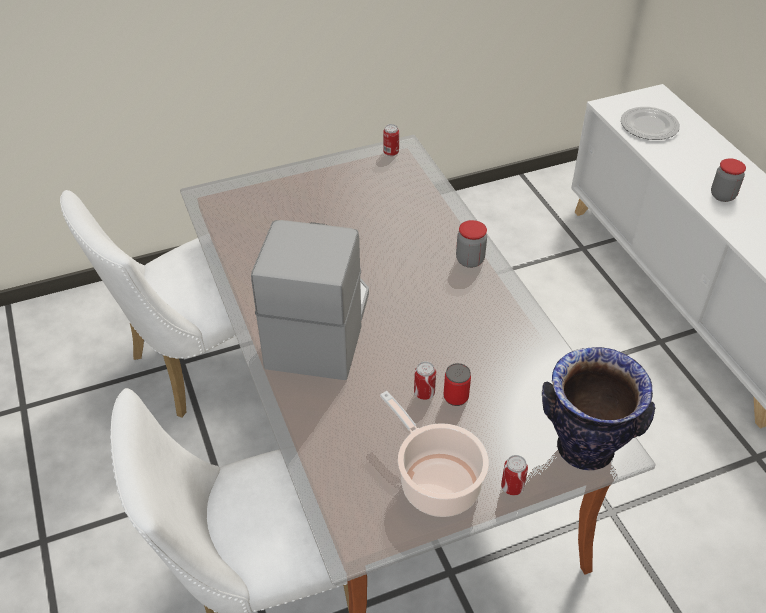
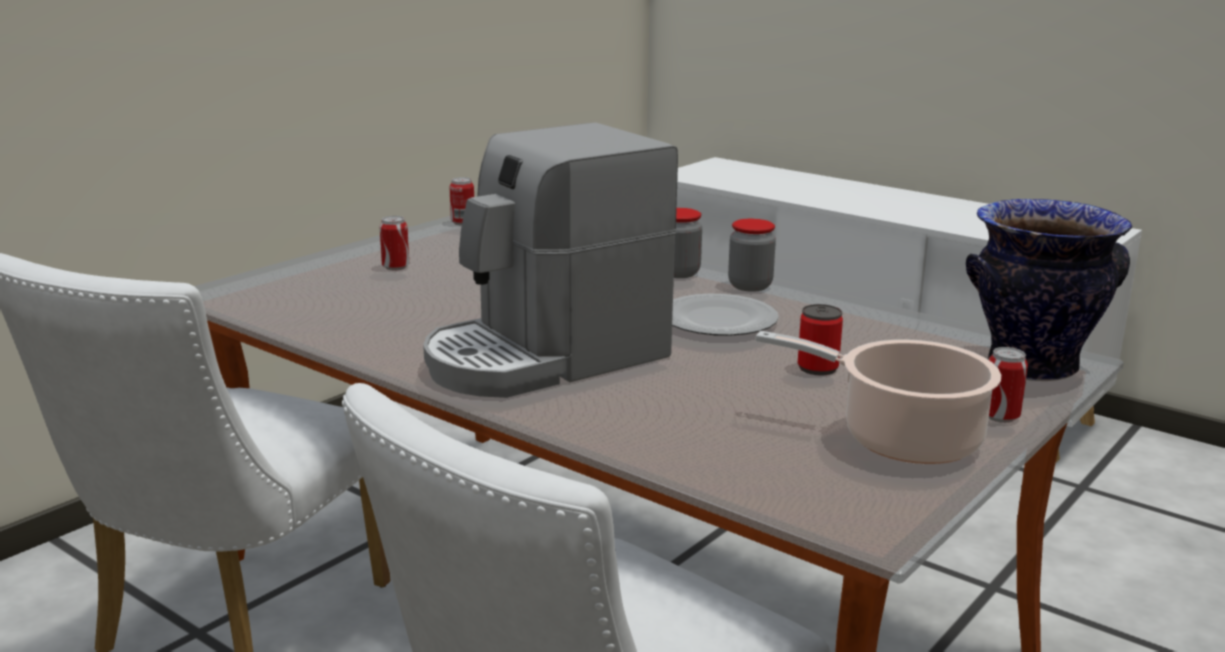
camera: 30 degrees left, 25 degrees down
coffee machine [251,220,369,380] -> coffee machine turned 105 degrees counterclockwise [423,122,678,398]
can [414,361,436,400] -> can moved to [380,216,409,270]
plate [621,107,680,140] -> plate moved to [672,294,779,336]
jar [711,158,746,202] -> jar moved to [728,219,776,292]

